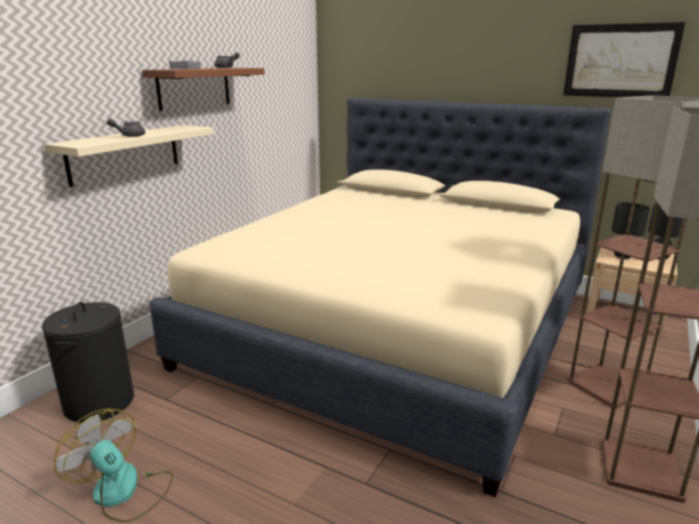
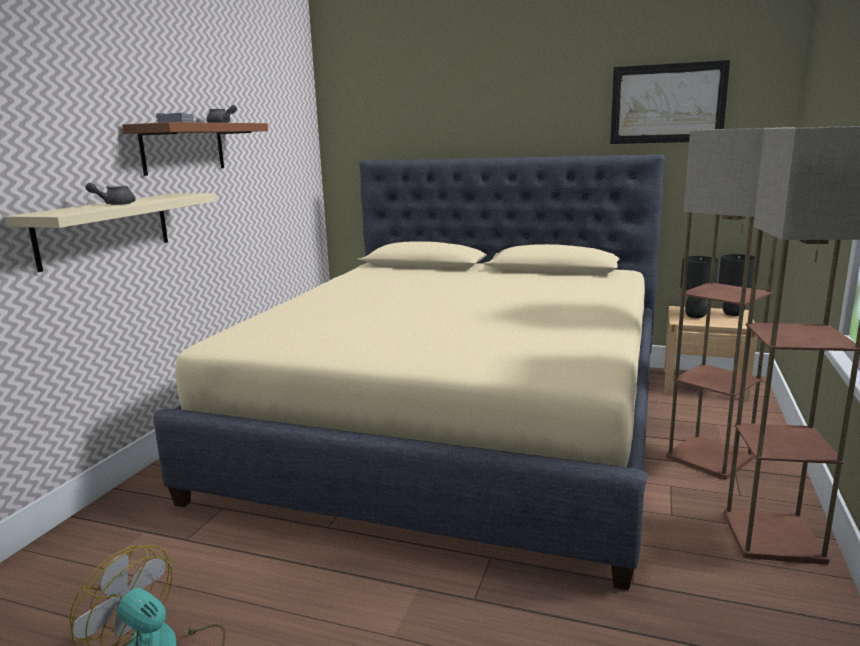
camera: 10 degrees left, 5 degrees down
black laundry basket [42,302,134,423] -> none

